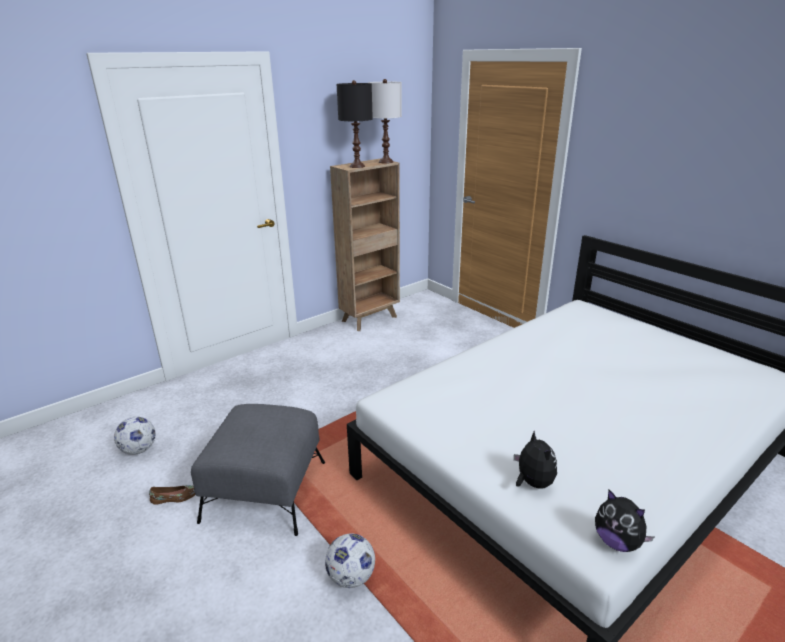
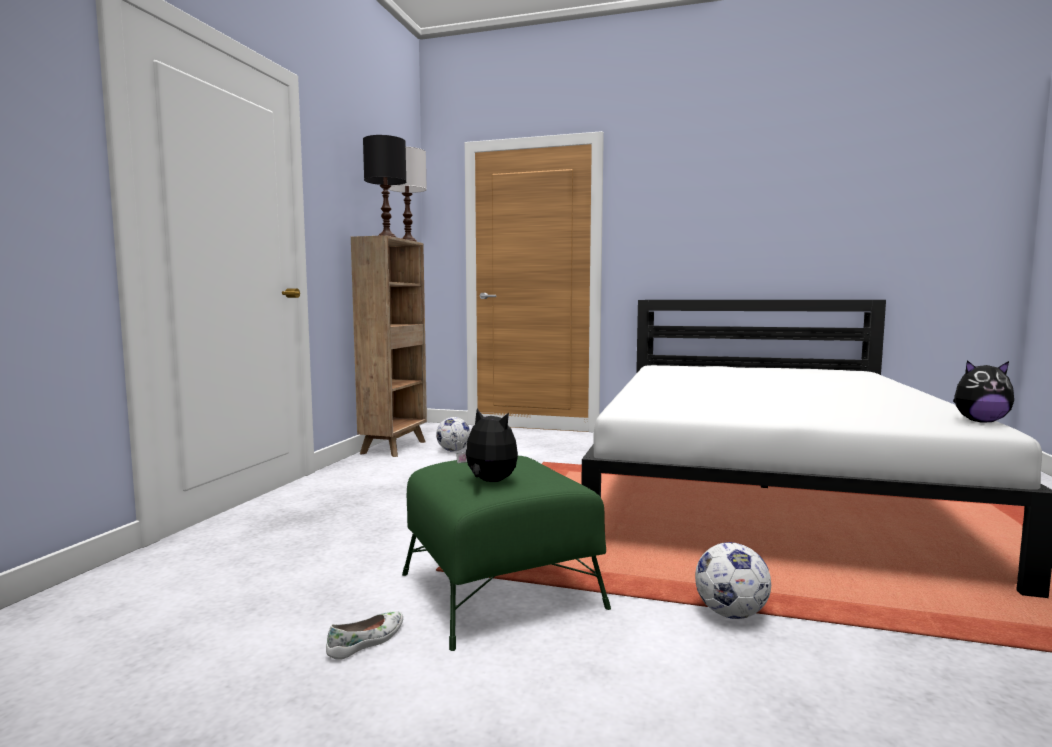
camera: 35 degrees left, 20 degrees down
football [114,417,156,455] -> football moved to [436,417,471,451]
brown shoe [149,485,195,505] -> white shoe [326,611,403,660]
grey ottoman [191,404,325,536] -> green ottoman [402,456,611,651]
plush toy [514,431,557,489] -> plush toy moved to [456,408,518,482]

